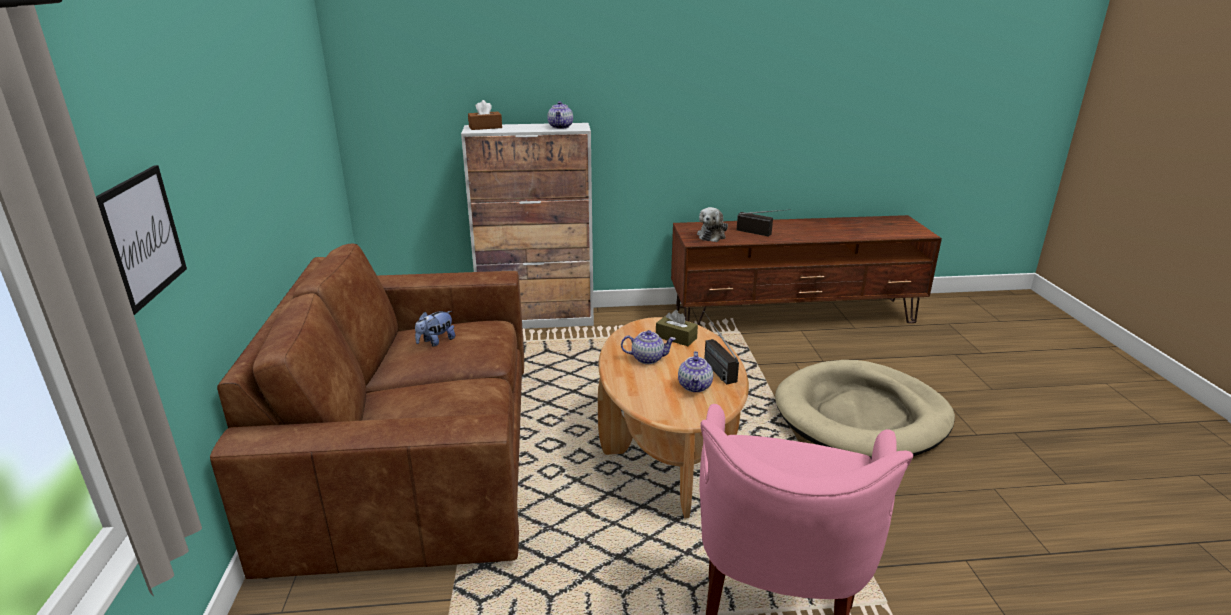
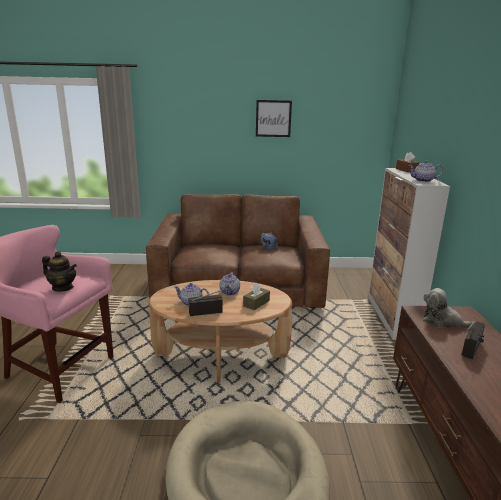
camera: 95 degrees right, 5 degrees down
picture [96,165,187,315] -> picture moved to [256,100,292,137]
none -> teapot [42,251,77,292]

